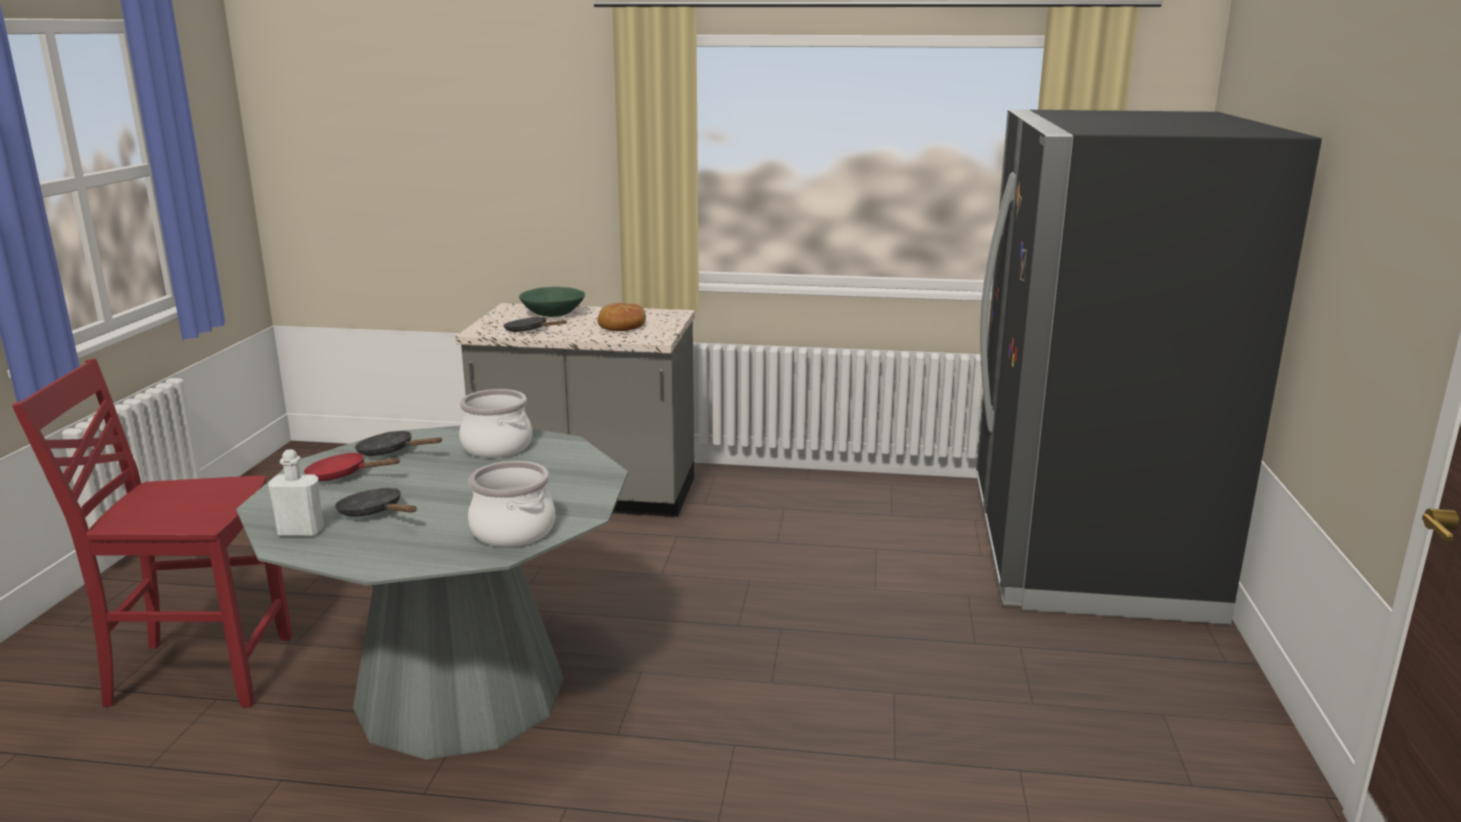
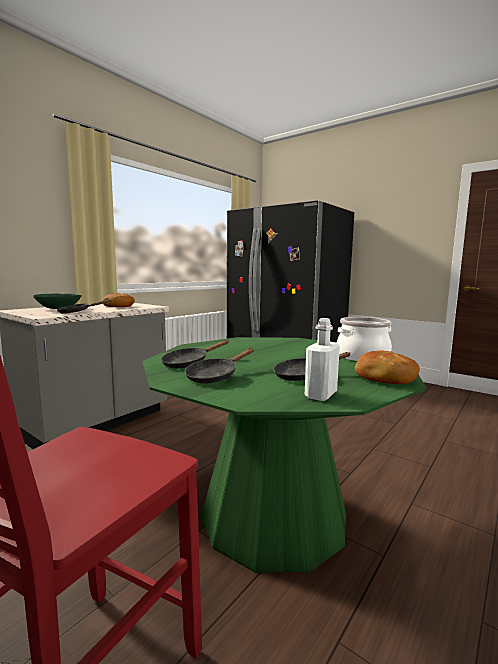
camera: 60 degrees left, 10 degrees down
grey dining table [236,425,628,760] -> green dining table [142,337,426,573]
red frying pan [304,453,400,481] -> black frying pan [185,348,254,384]
cooking pot [459,389,532,458] -> none
none -> bread [355,350,420,384]

